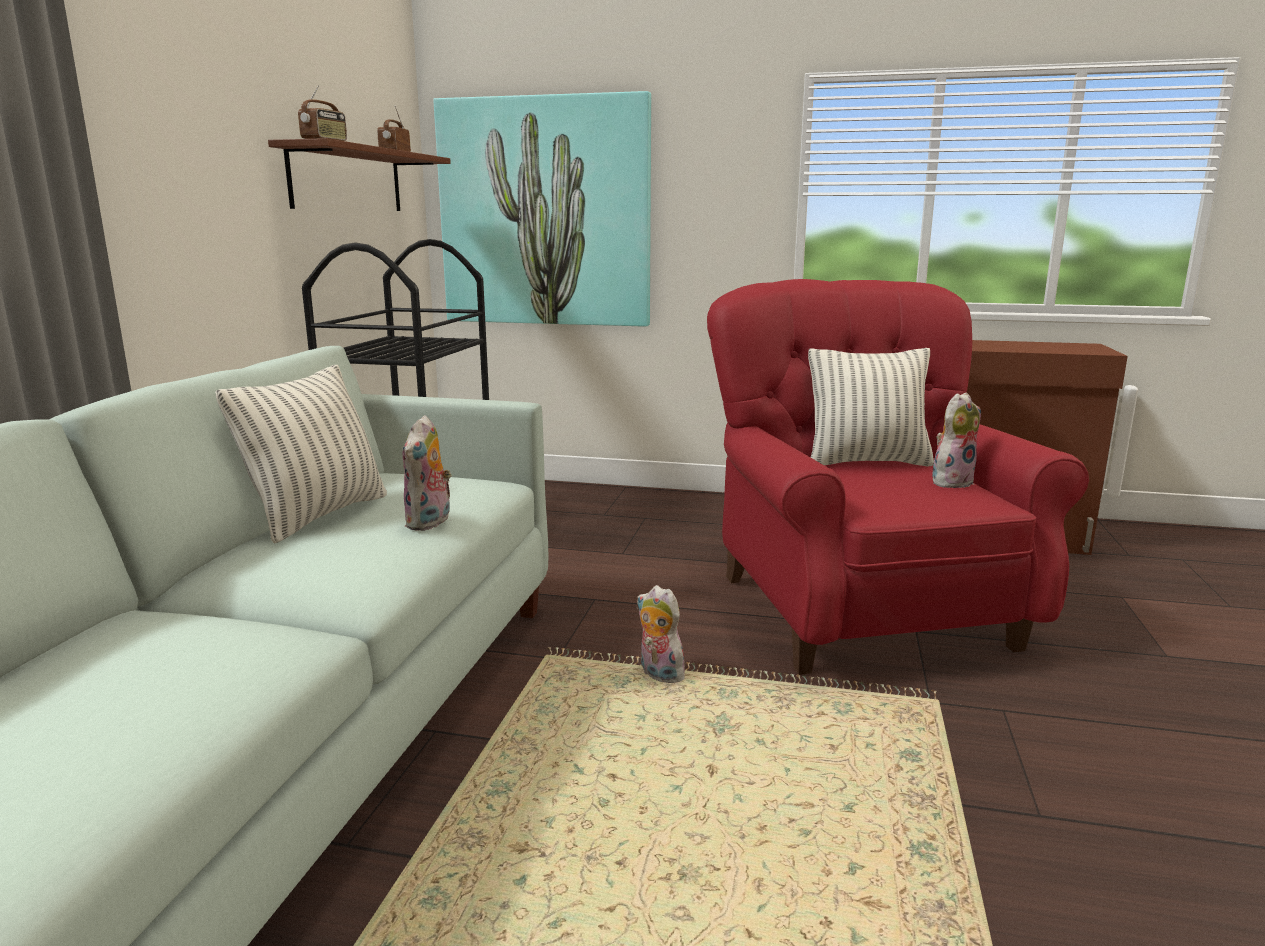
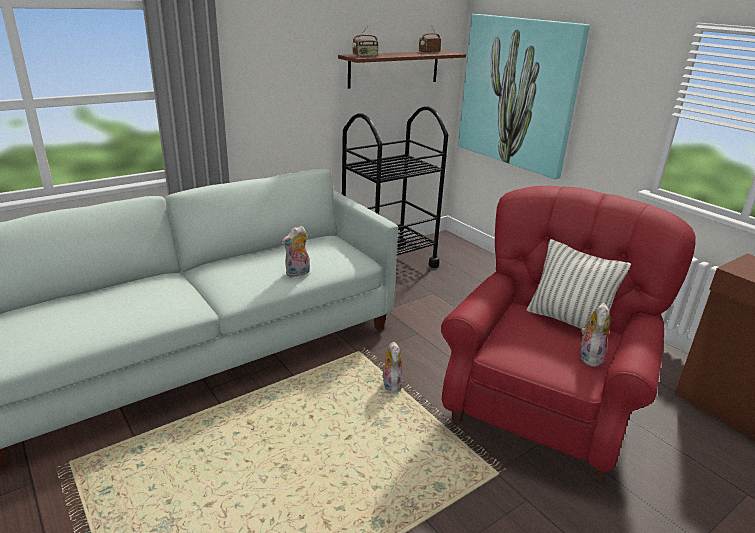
camera: 40 degrees right, 10 degrees up
pillow [215,365,387,544] -> none
plush toy [932,393,981,488] -> plush toy turned 75 degrees counterclockwise [581,303,610,367]

